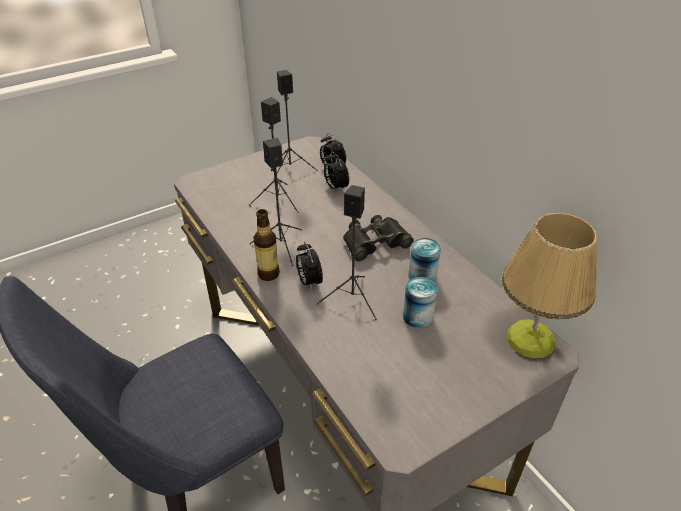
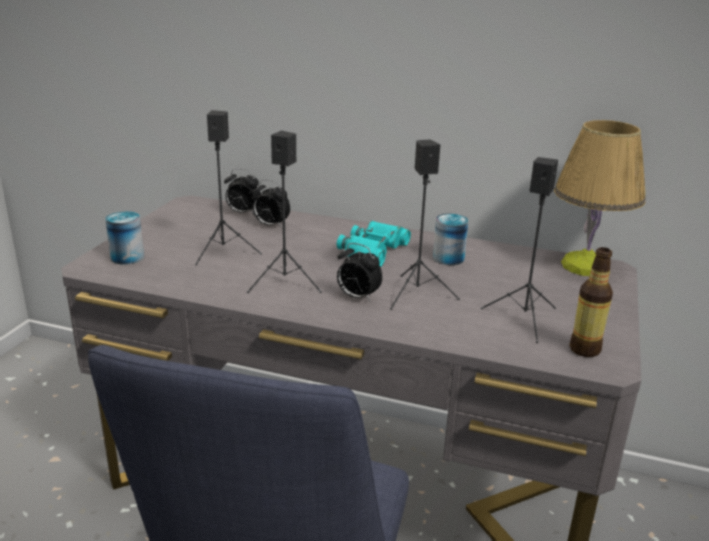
camera: 40 degrees left, 15 degrees down
bottle [254,209,280,281] -> bottle moved to [569,247,613,357]
black speaker [272,70,318,182] -> black speaker moved to [481,157,558,343]
black binoculars [343,215,414,262] -> turquoise binoculars [337,221,411,267]
can [403,277,438,328] -> can moved to [105,211,144,265]

